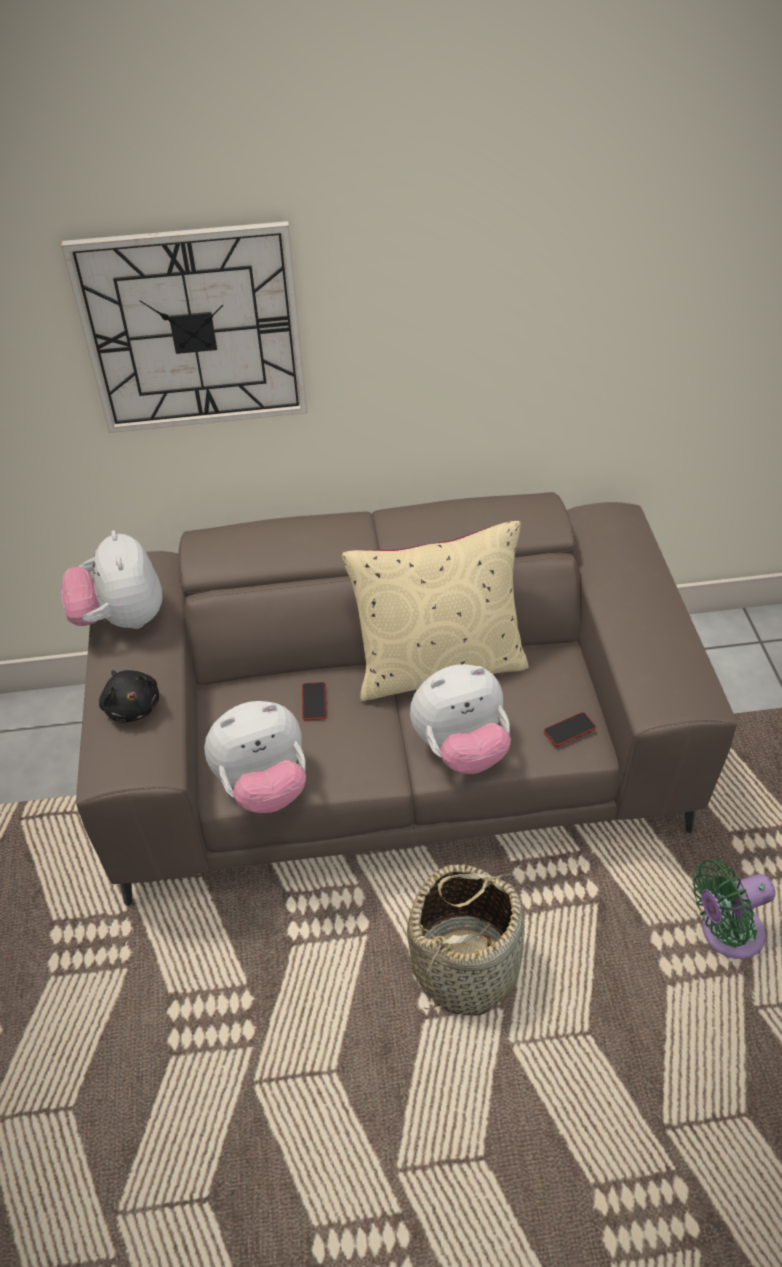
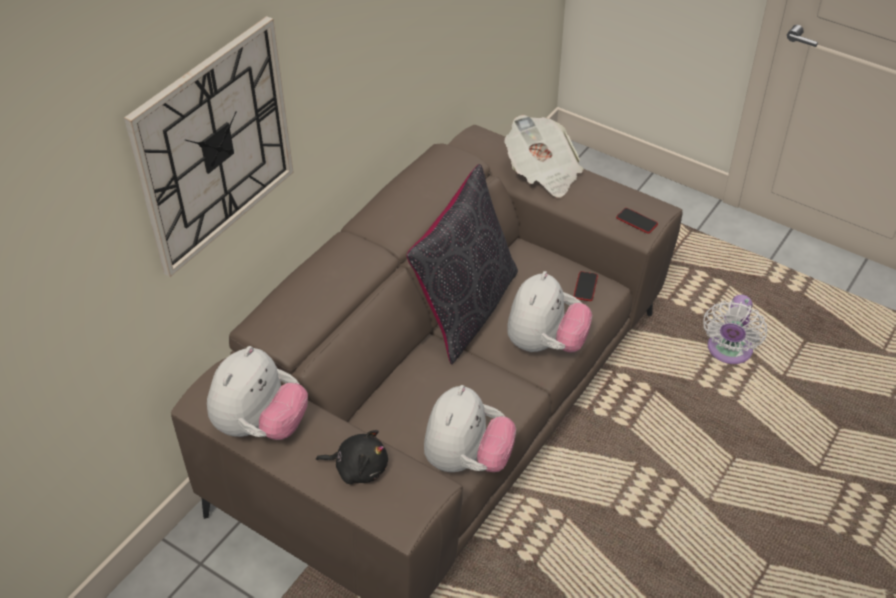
camera: 50 degrees left, 0 degrees up
plush toy [62,530,163,629] -> plush toy turned 90 degrees counterclockwise [207,346,308,440]
phone [302,682,327,720] -> phone moved to [616,208,658,234]
beige pillow [342,521,529,701] -> black pillow [407,164,518,364]
basket [407,864,524,1016] -> none
green fan [693,860,775,959] -> white fan [703,295,767,364]
none -> newspaper [504,115,583,197]

